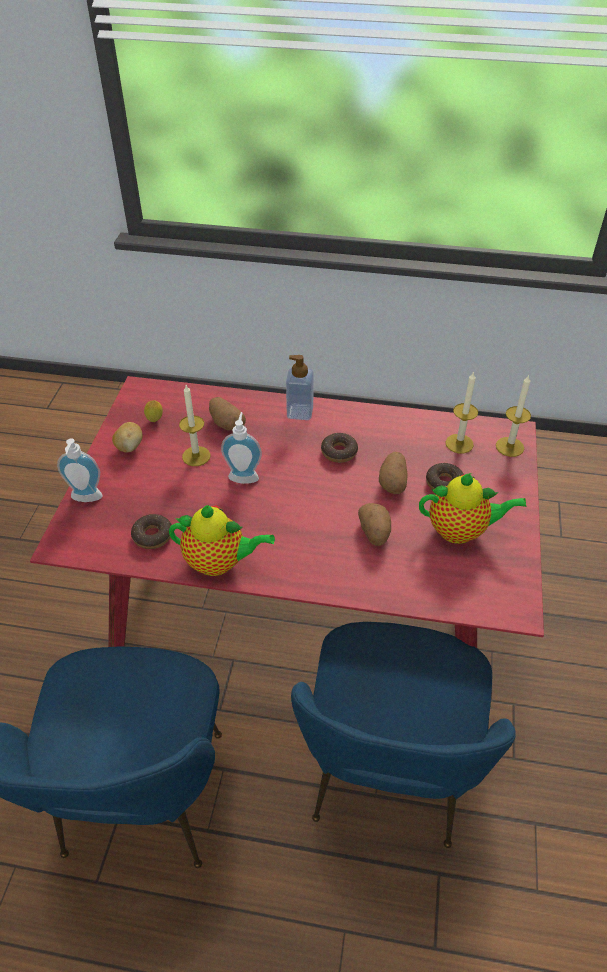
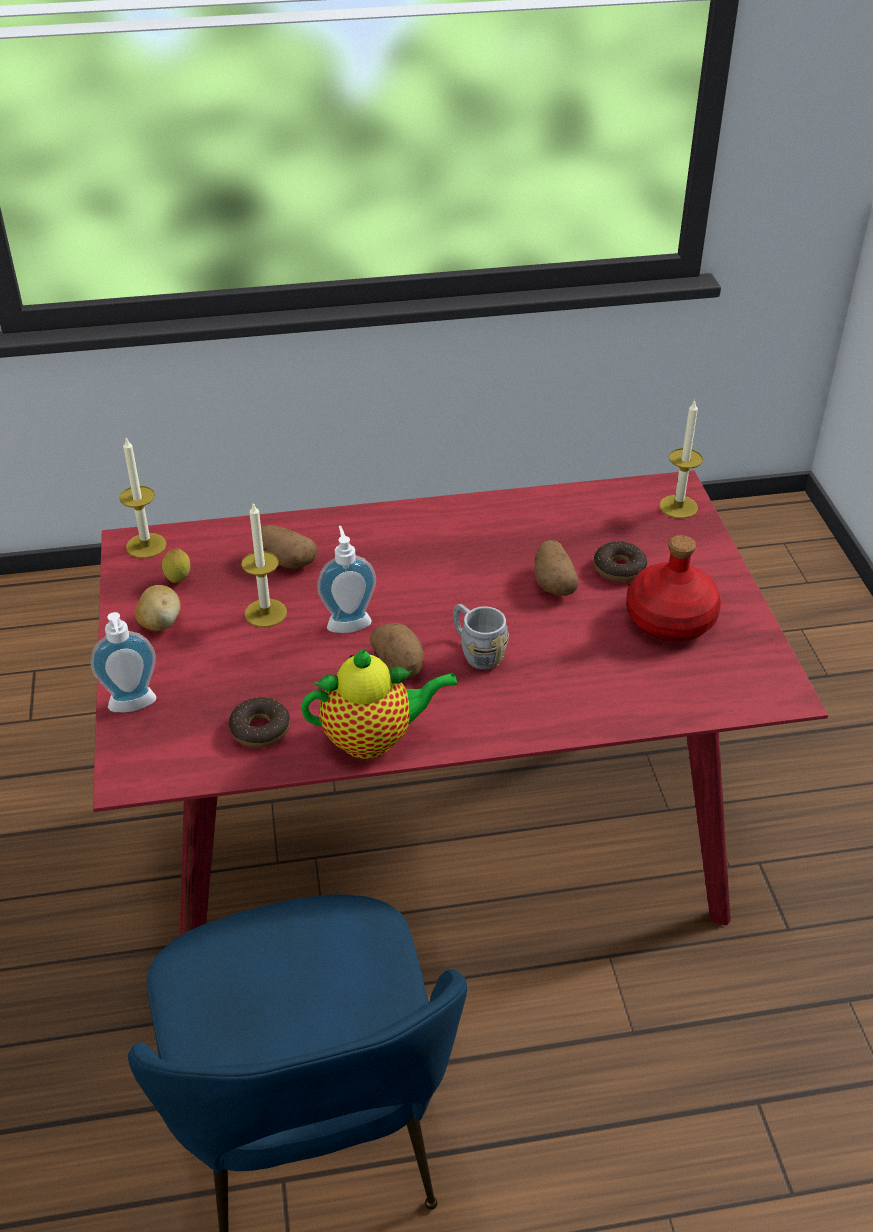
camera: 20 degrees left, 5 degrees down
soap dispenser [286,355,314,420] -> none
blue chair [291,622,516,848] -> none
donut [321,433,358,463] -> none
potato [358,503,391,546] -> potato moved to [370,623,424,678]
teapot [419,473,527,544] -> red bottle [626,535,721,642]
candle [445,371,478,454] -> candle moved to [119,438,167,558]
none -> grey mug [453,604,509,670]

